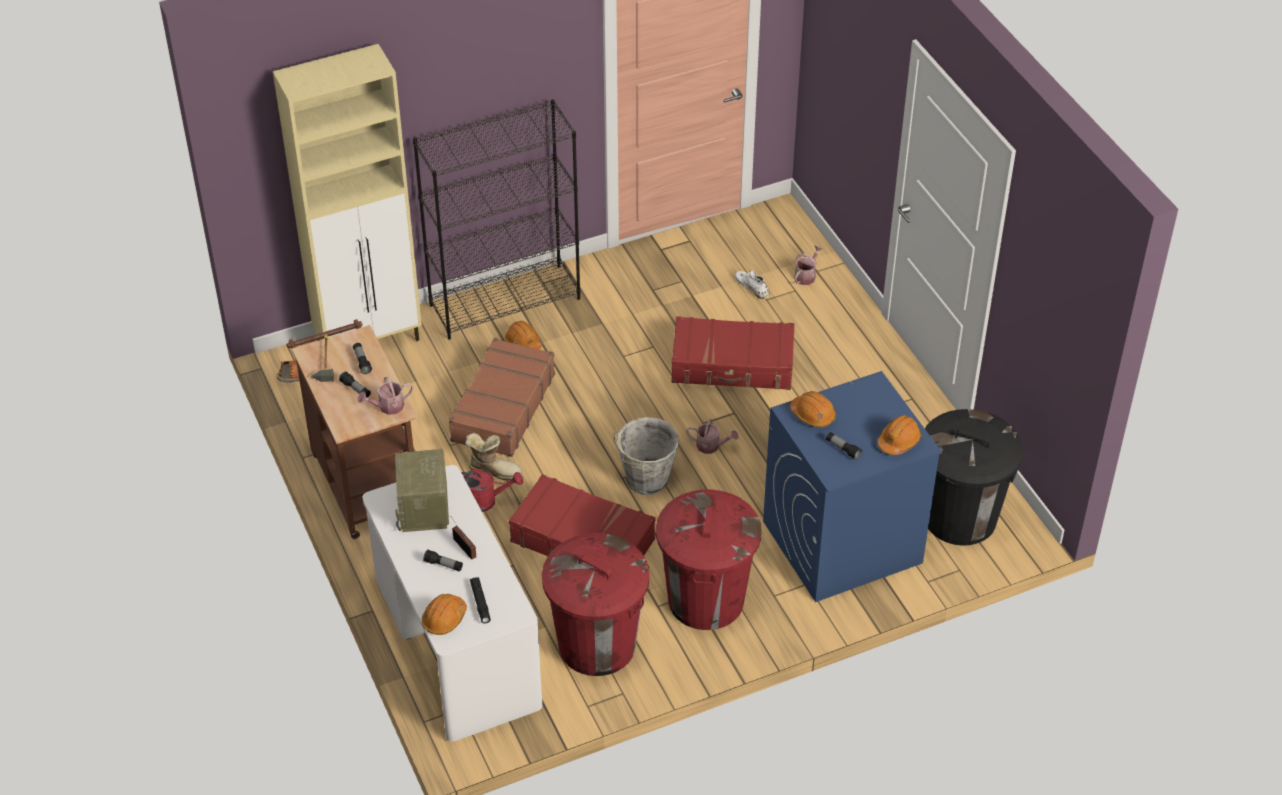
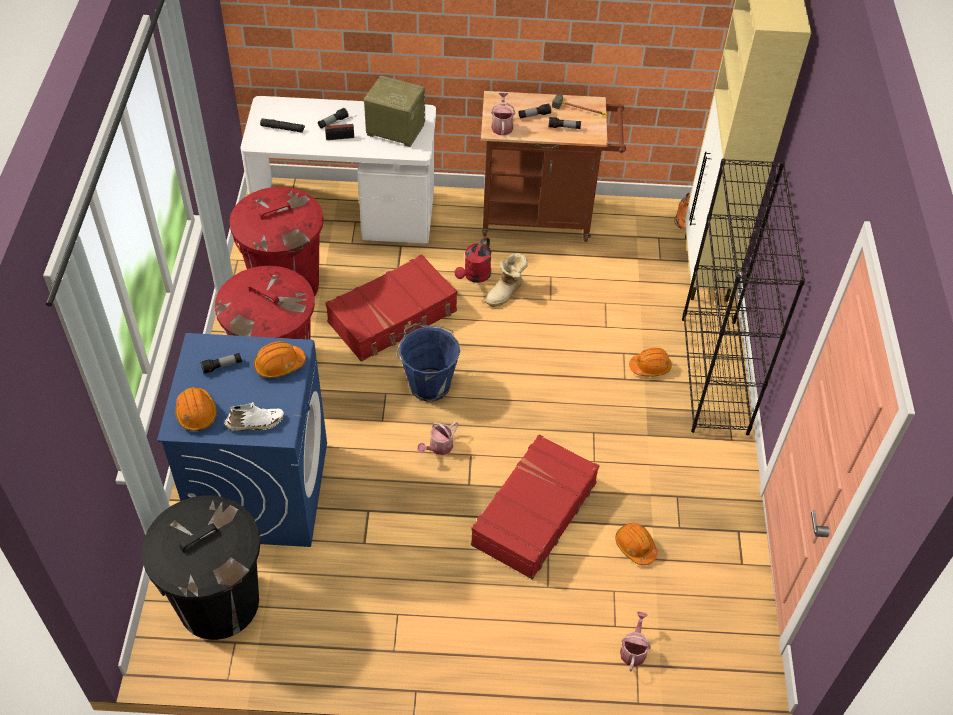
camera: 115 degrees right, 5 degrees up
orange hard hat [422,594,467,635] -> orange hard hat moved to [615,523,658,565]
brown suitcase [449,338,555,457] -> none
grey bucket [614,417,679,495] -> blue bucket [397,323,460,401]
white shoe [735,270,770,299] -> white shoe moved to [225,402,284,431]
watering can [794,245,822,285] -> watering can turned 135 degrees counterclockwise [620,612,651,672]

